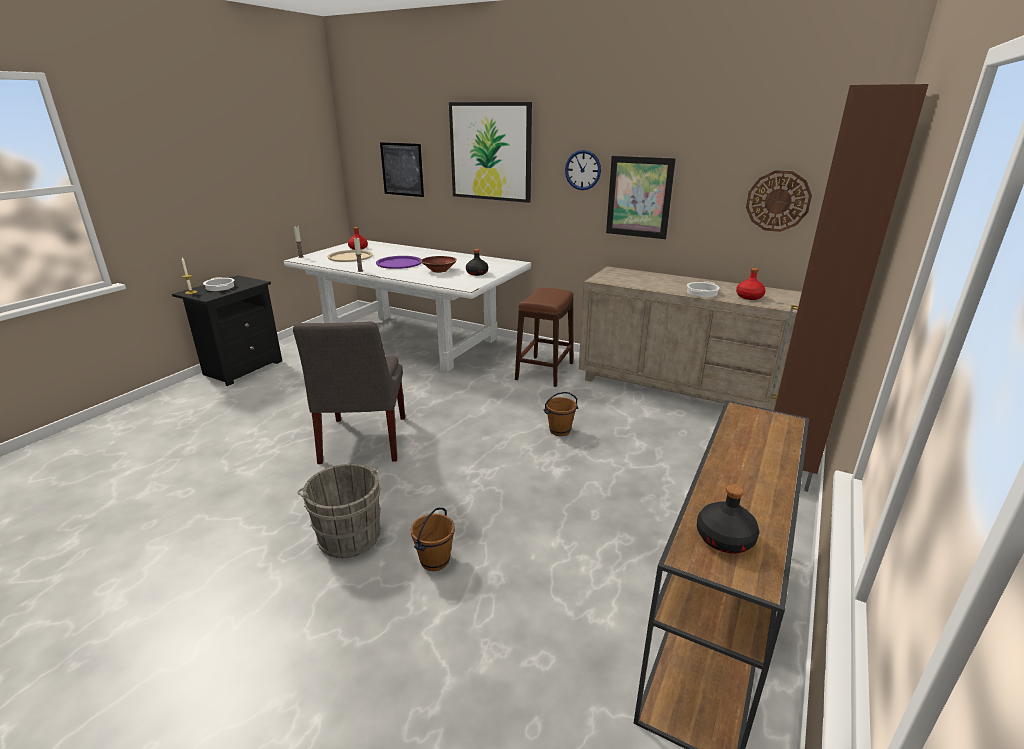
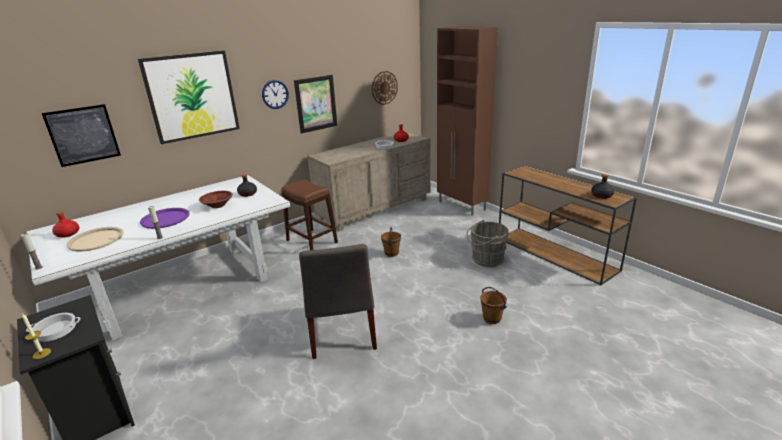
camera: 65 degrees left, 0 degrees up
grey chair [293,321,405,464] -> grey chair turned 60 degrees clockwise [299,244,377,359]
grey bucket [297,464,381,558] -> grey bucket moved to [467,220,509,267]

